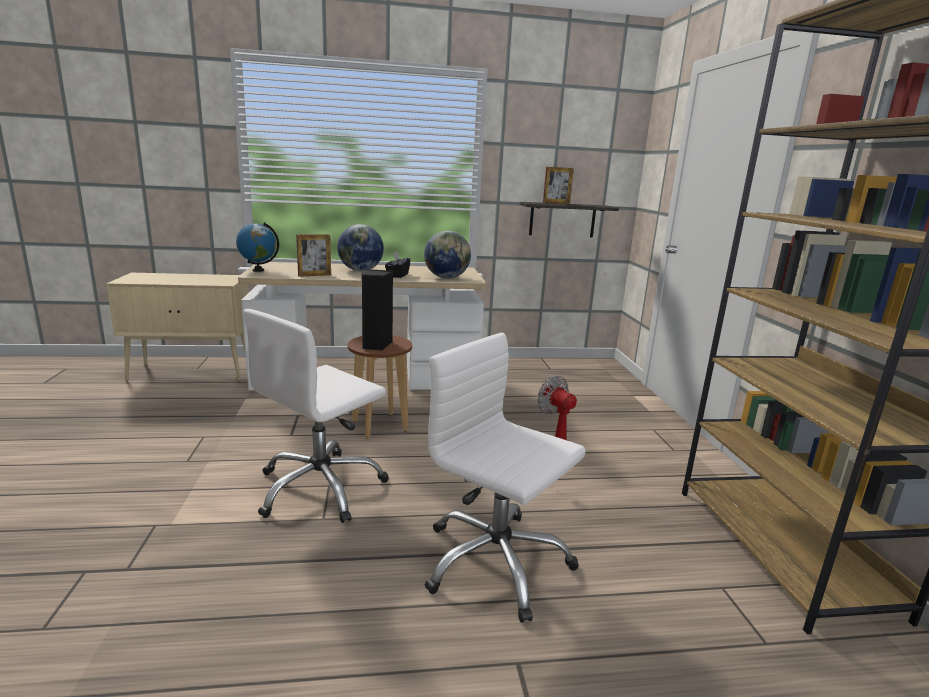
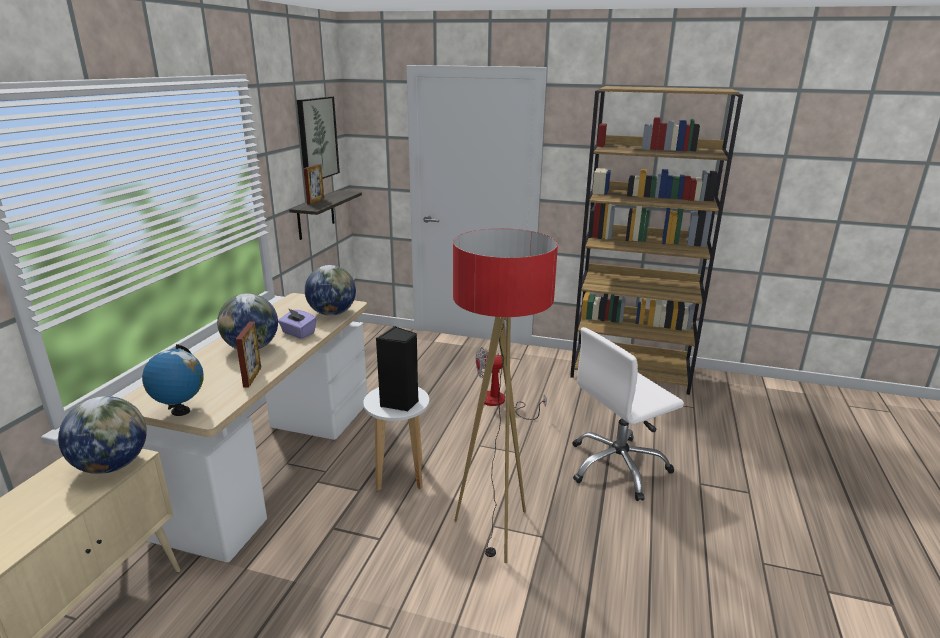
camera: 65 degrees left, 5 degrees up
white office chair [243,309,389,523] -> floor lamp [453,228,558,563]
brown stool [348,335,412,439] -> white stool [363,387,429,491]
black tissue box [385,252,410,278] -> purple tissue box [278,308,316,339]
none -> globe [58,396,147,474]
none -> picture [297,96,340,180]

